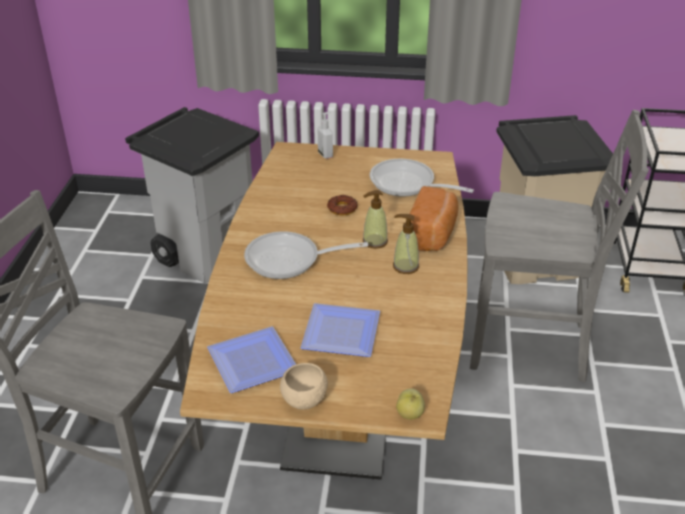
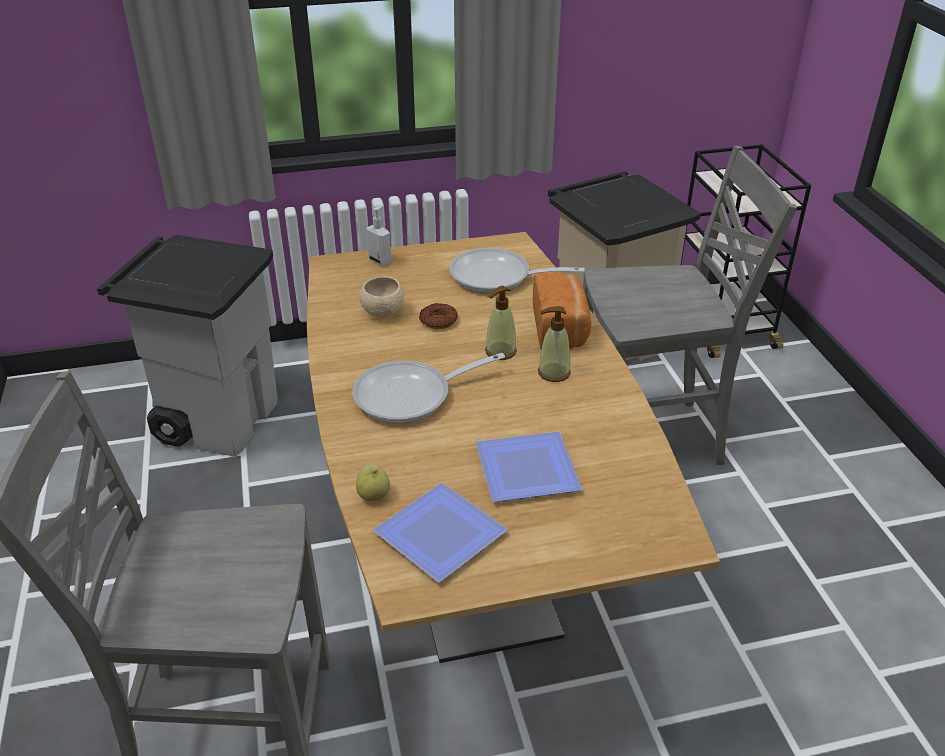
camera: 20 degrees left, 0 degrees up
beige bowl [280,363,328,410] -> beige bowl moved to [359,276,404,318]
apple [396,388,425,420] -> apple moved to [356,465,390,501]

